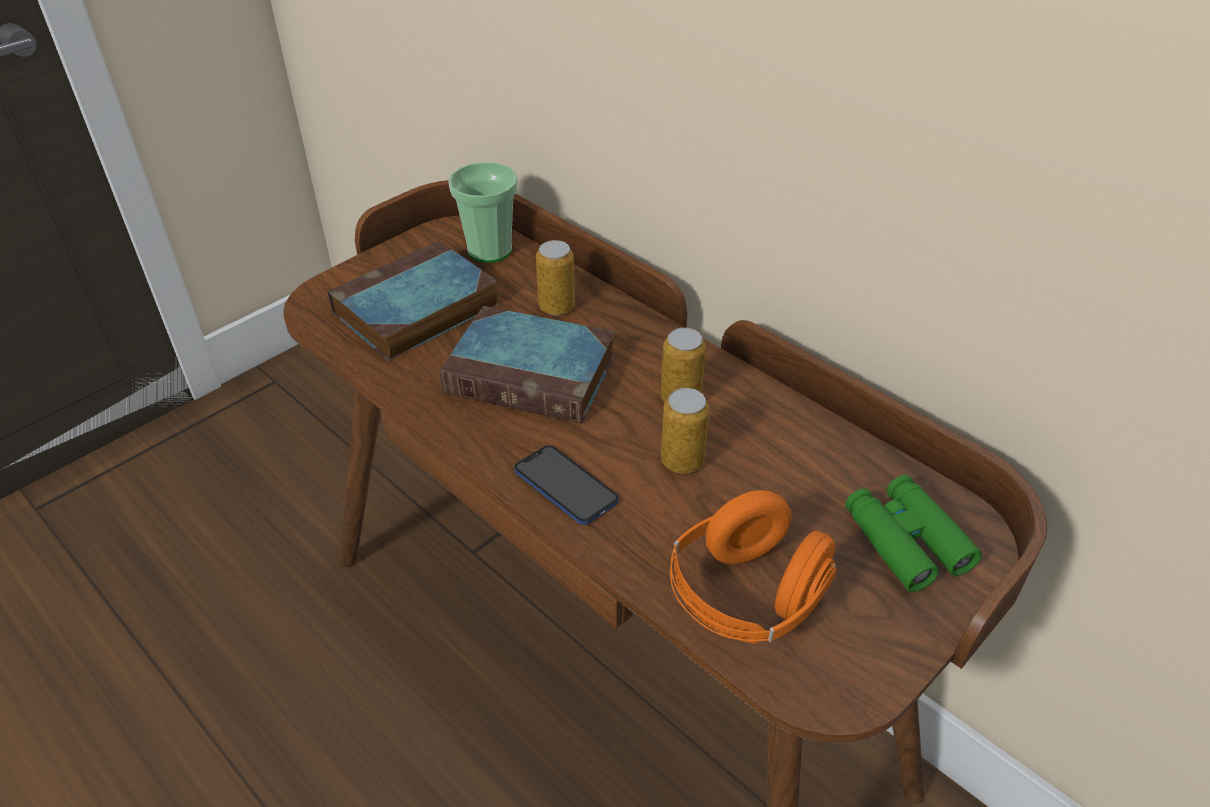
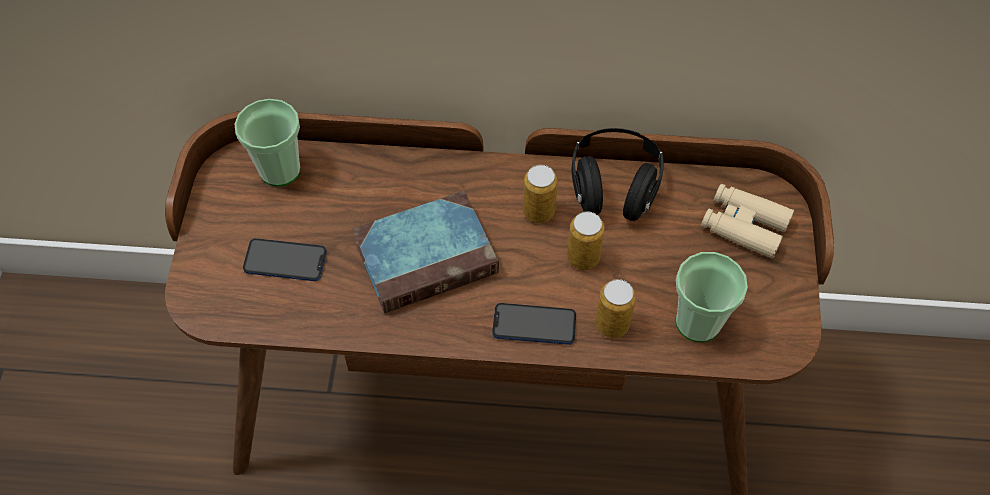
camera: 40 degrees left, 15 degrees up
book [328,241,500,361] -> phone [243,238,327,281]
can [536,240,575,315] -> can moved to [595,279,636,338]
orange headphones [670,490,836,644] -> cup [676,252,748,342]
green binoculars [845,475,982,592] -> beige binoculars [701,184,794,259]
none -> black headphones [572,128,664,221]

